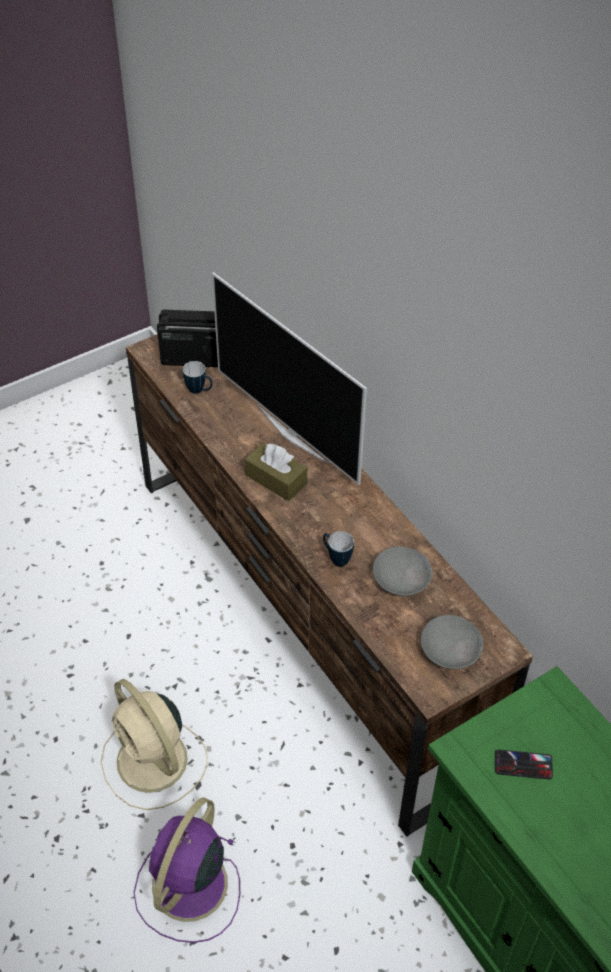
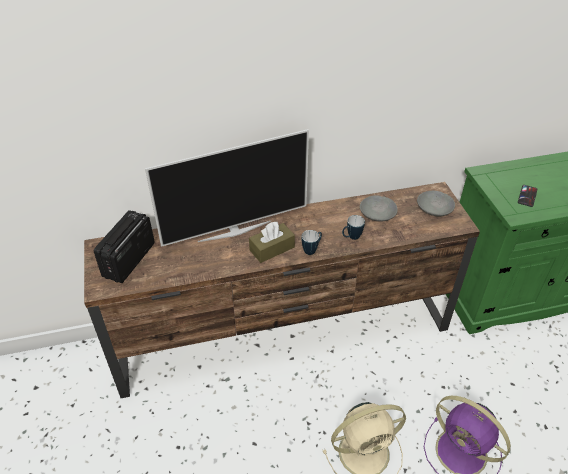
camera: 70 degrees left, 5 degrees down
mug [183,361,213,394] -> mug moved to [301,230,322,255]

